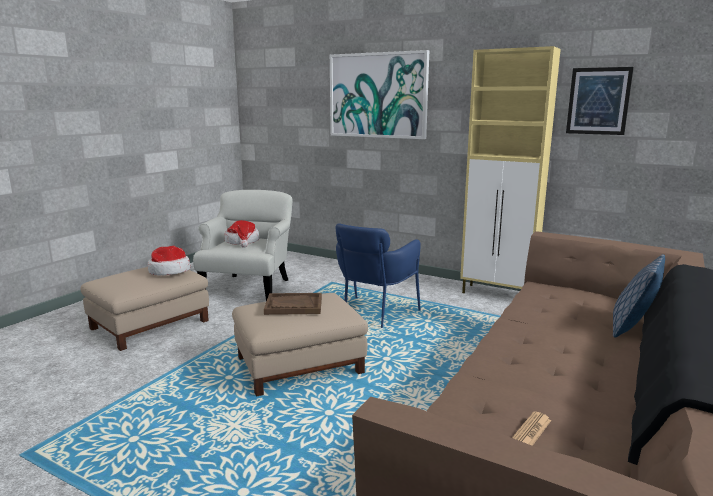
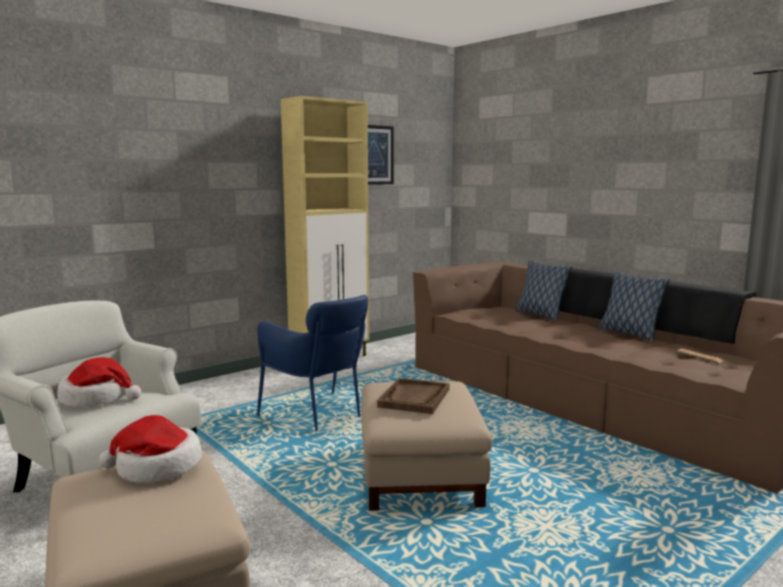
camera: 70 degrees left, 5 degrees down
picture [330,50,429,139] -> none
none -> pillow [599,271,670,341]

